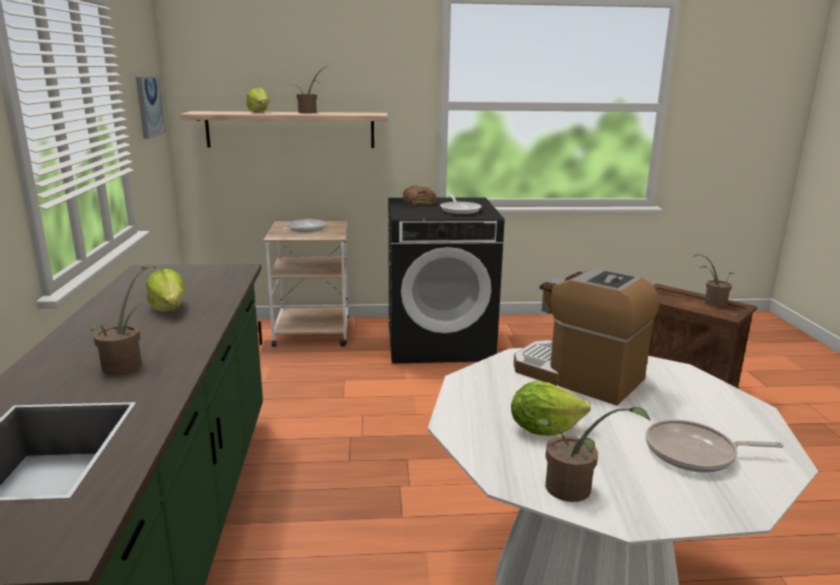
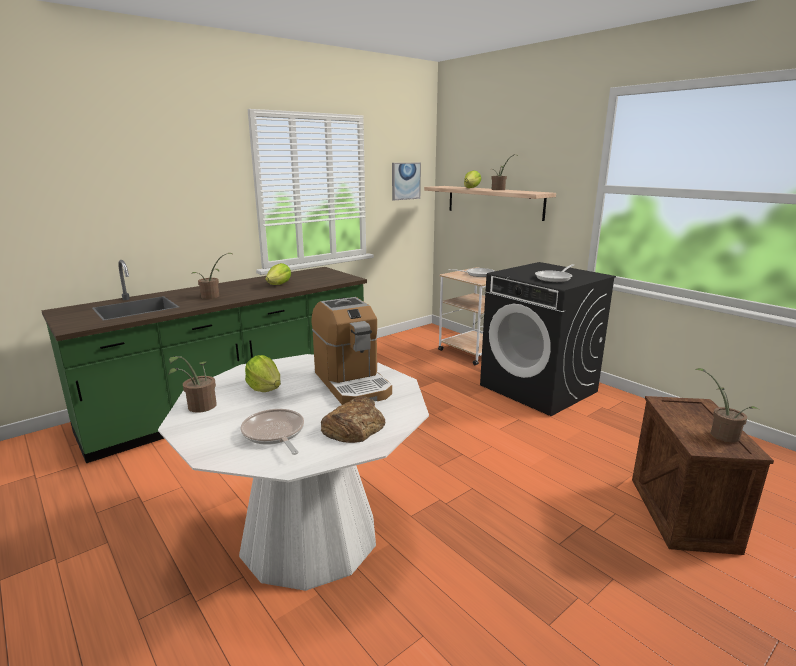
camera: 55 degrees right, 0 degrees up
bread [403,186,437,206] -> bread moved to [321,396,385,443]
coffee machine [514,268,659,406] -> coffee machine turned 150 degrees clockwise [312,297,392,405]

